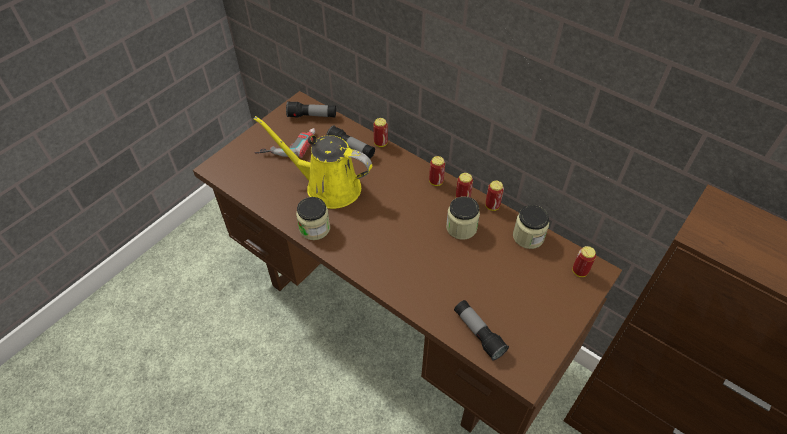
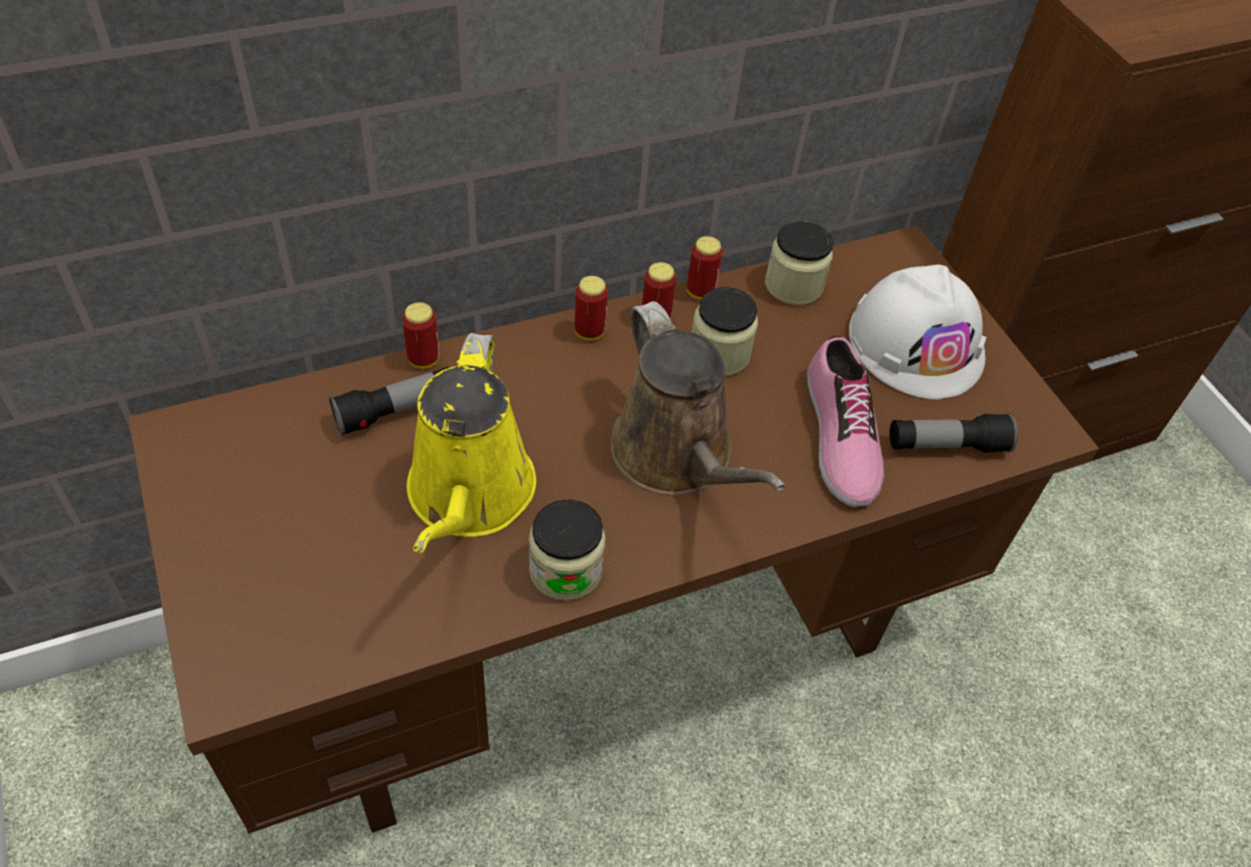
camera: 65 degrees left, 0 degrees up
yellow watering can [254,116,372,209] -> yellow watering can turned 45 degrees counterclockwise [407,333,536,553]
power drill [254,128,315,158] -> none
flashlight [286,101,336,118] -> none
can [572,246,596,277] -> none
none -> brown watering can [610,301,786,495]
none -> shoe [807,336,884,507]
none -> white hard hat [849,265,986,399]

